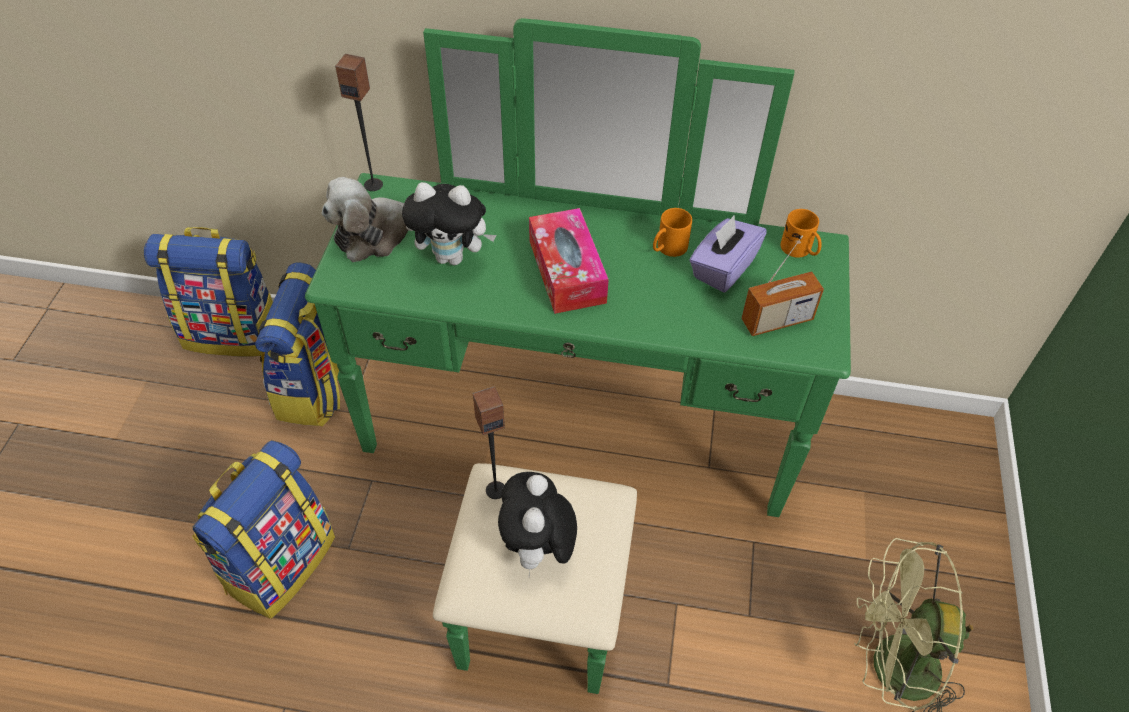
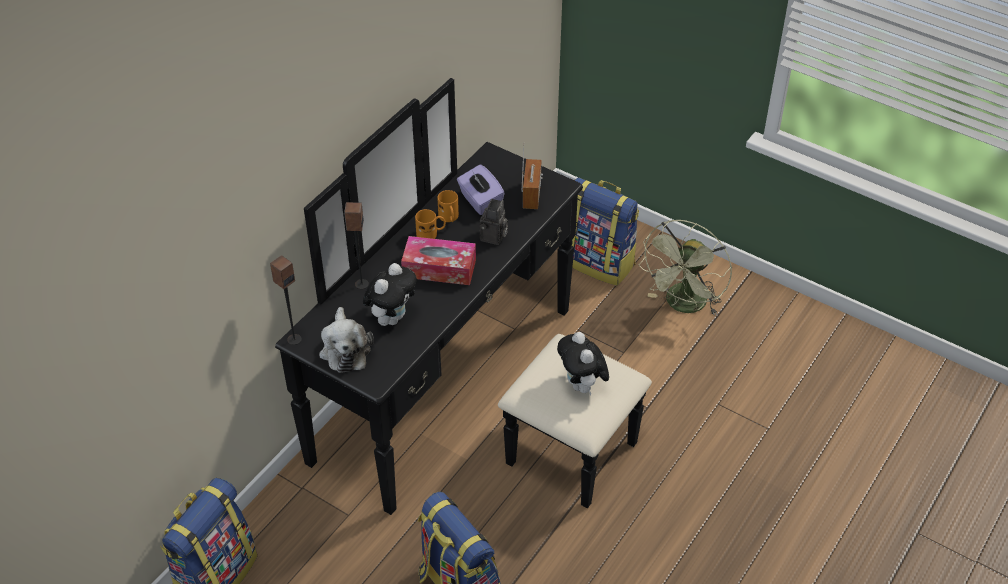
camera: 65 degrees left, 5 degrees down
backpack [255,262,340,427] -> backpack moved to [572,177,639,286]
green dresser [305,18,851,694] -> black dresser [275,78,652,515]
speaker [473,386,505,499] -> speaker moved to [344,202,369,289]
plush toy [498,472,577,573] -> plush toy turned 45 degrees clockwise [557,332,609,395]
orange mug [781,209,821,258] -> orange mug moved to [415,209,446,239]
none -> camera [480,199,508,245]

